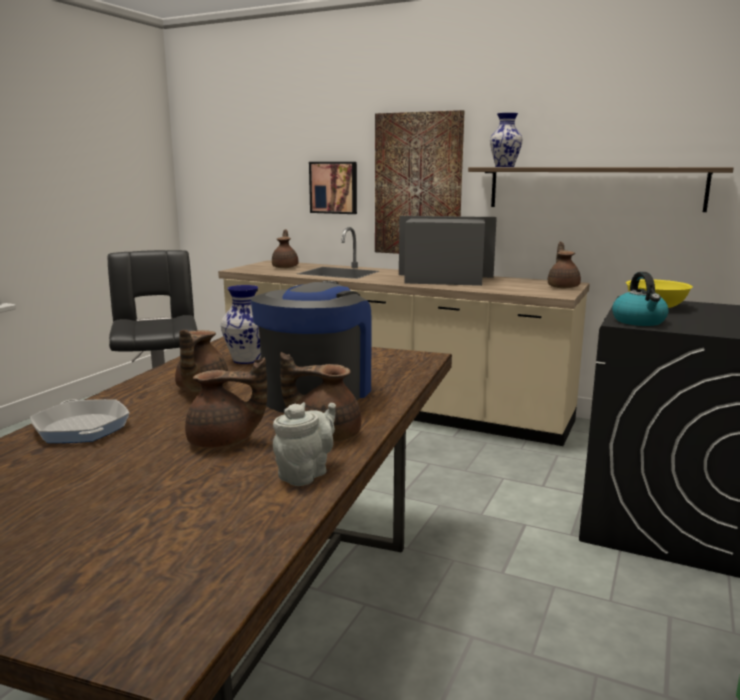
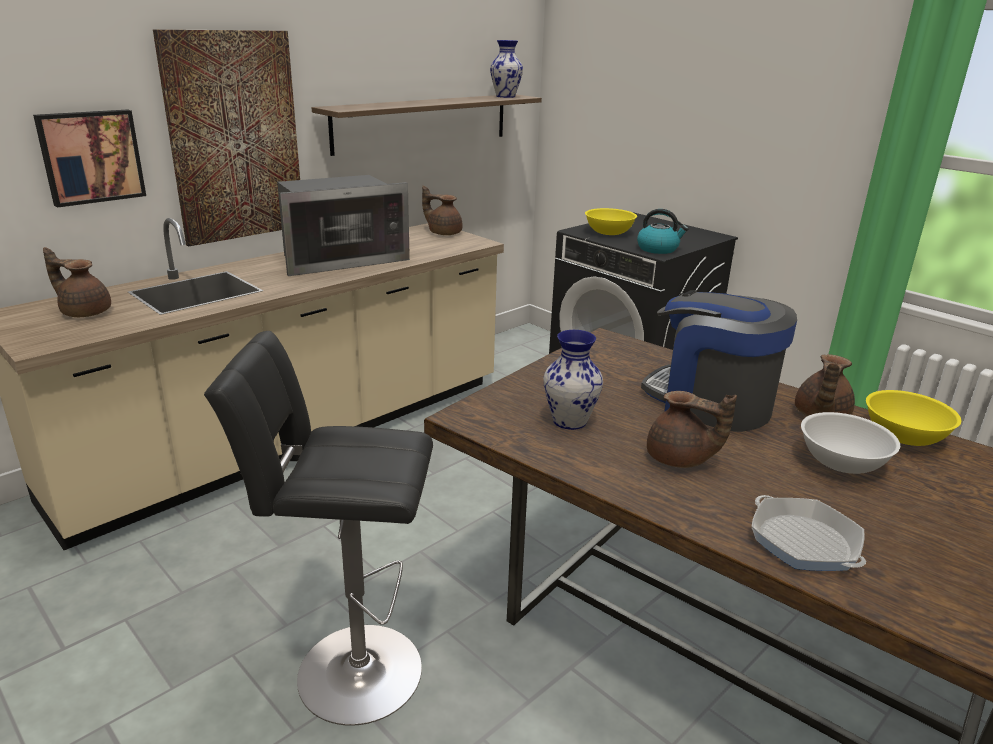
camera: 70 degrees left, 10 degrees up
frying pan [30,399,129,443] -> frying pan turned 75 degrees clockwise [751,495,866,571]
brown teapot [185,358,267,449] -> white bowl [801,412,900,474]
grey teapot [273,402,336,486] -> yellow bowl [866,390,961,446]
microwave [399,216,497,286] -> microwave turned 150 degrees counterclockwise [277,175,410,276]
vase [490,113,523,167] -> vase moved to [490,40,523,98]

